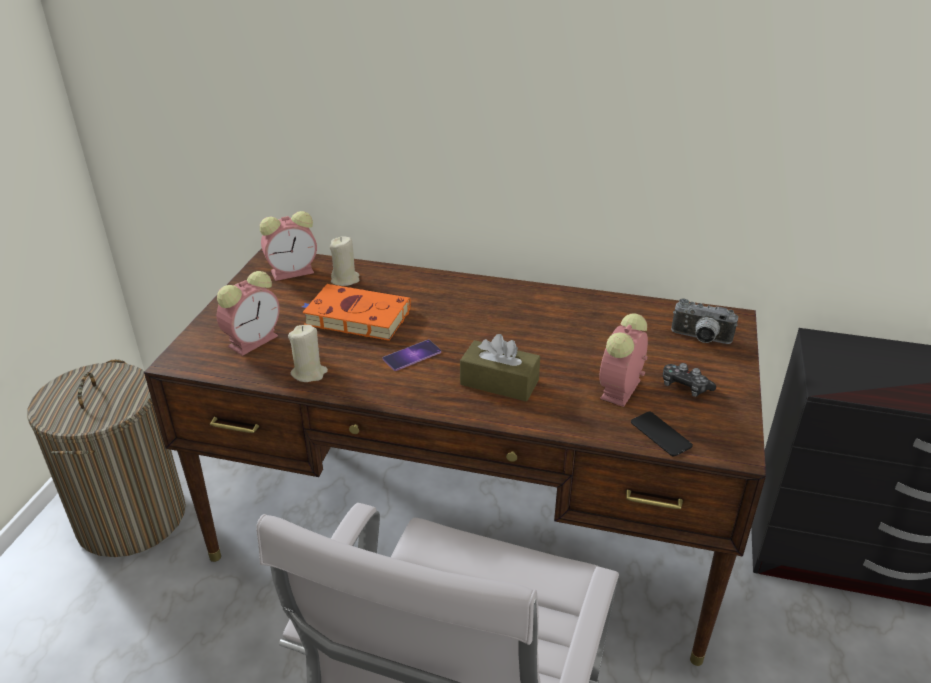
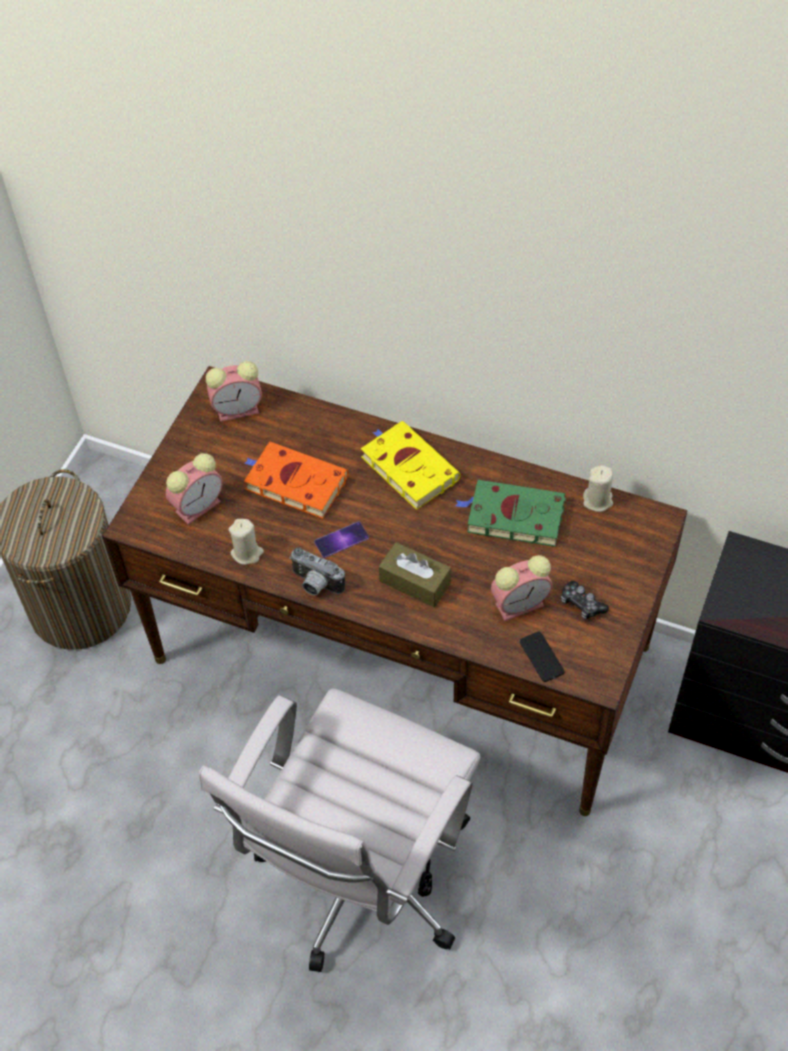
camera: 10 degrees right, 20 degrees up
beige candle [330,236,360,286] -> beige candle moved to [583,465,613,512]
alarm clock [599,313,648,407] -> alarm clock turned 150 degrees counterclockwise [491,555,553,621]
camera [671,299,738,344] -> camera moved to [290,547,345,595]
none -> yellow book [361,421,461,510]
none -> green book [456,480,566,547]

